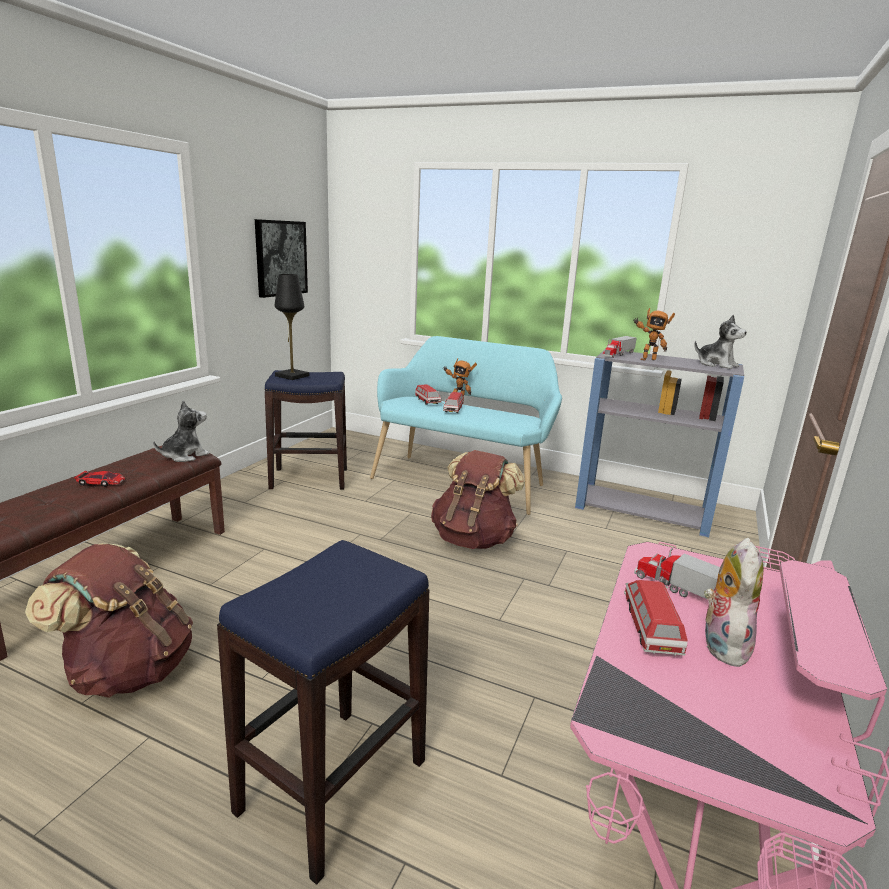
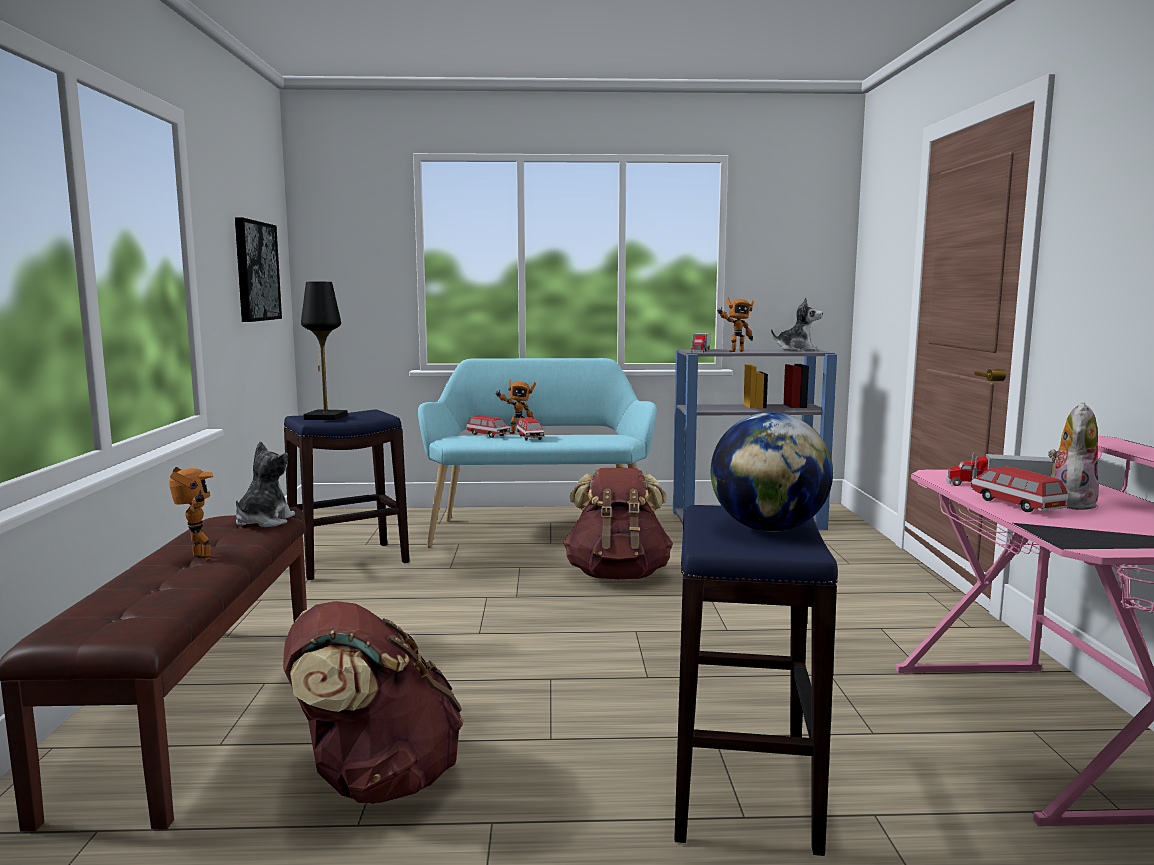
camera: 25 degrees left, 10 degrees down
toy car [75,471,125,487] -> toy robot [170,467,213,562]
plush toy [704,538,763,667] -> plush toy turned 45 degrees clockwise [1048,402,1099,510]
none -> globe [711,412,833,532]

